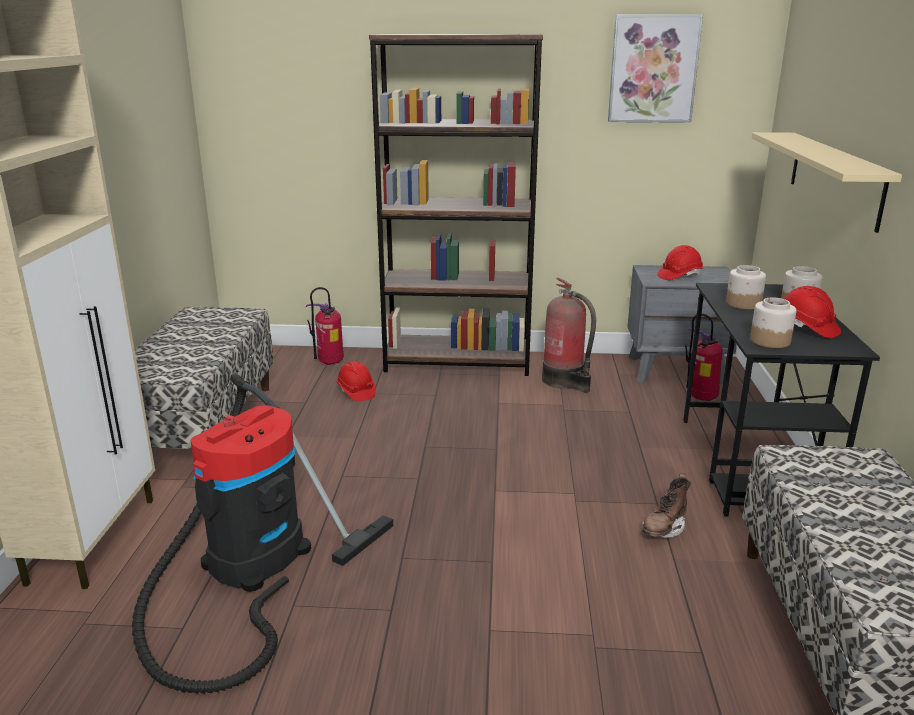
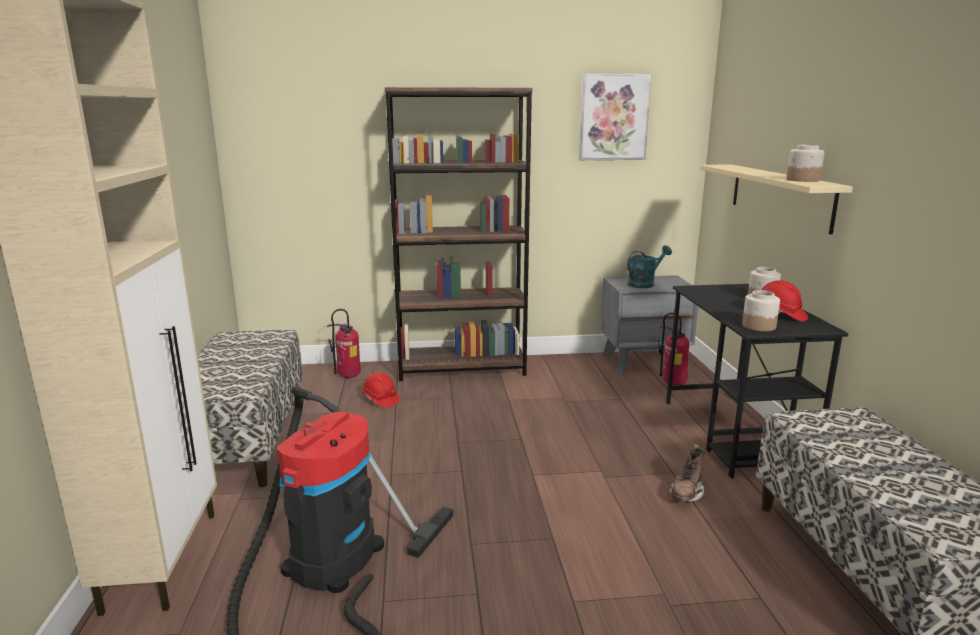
camera: 10 degrees left, 5 degrees down
fire extinguisher [542,277,596,392] -> none
red hard hat [657,245,703,280] -> turquoise watering can [627,245,672,288]
jar [726,265,766,309] -> jar moved to [786,145,824,182]

